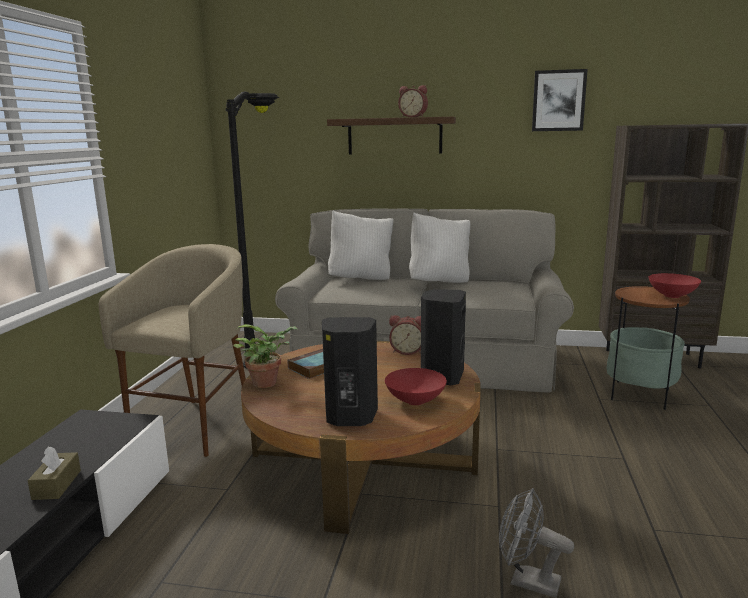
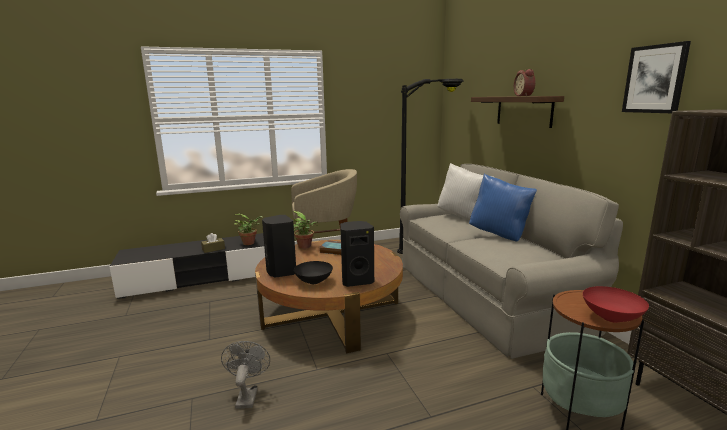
camera: 60 degrees right, 0 degrees up
red bowl [385,368,447,405] -> black bowl [294,261,333,284]
alarm clock [389,315,421,355] -> none
white pillow [409,212,470,283] -> blue pillow [469,174,537,241]
none -> potted plant [234,214,263,245]

